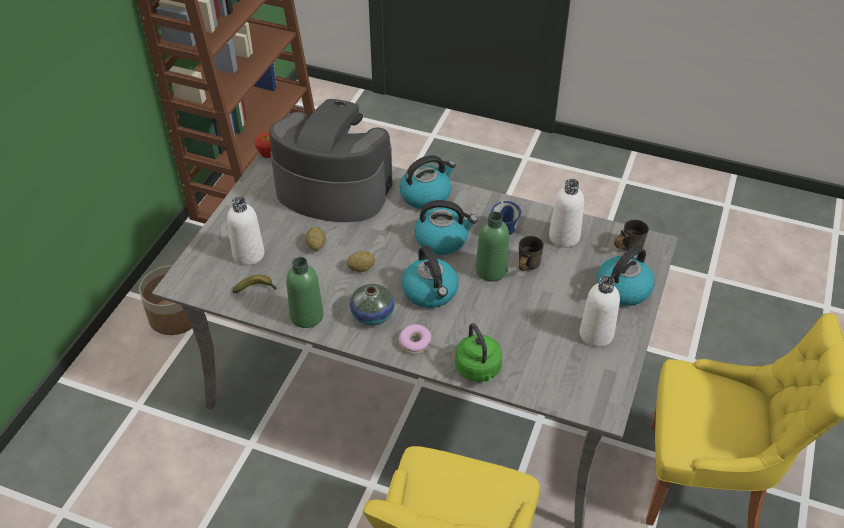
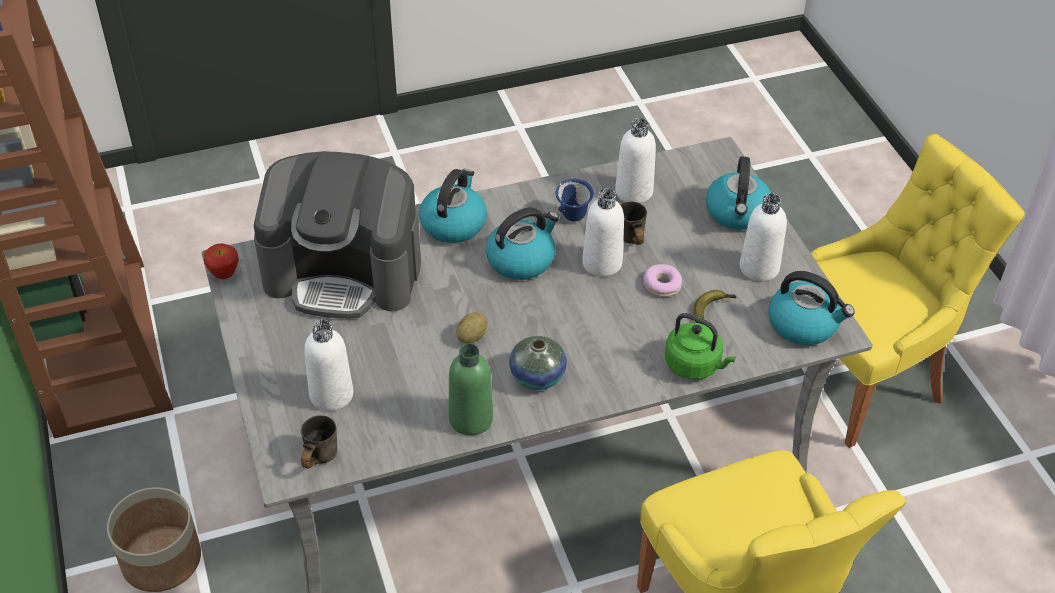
camera: 40 degrees left, 0 degrees up
banana [232,275,277,293] -> banana moved to [693,290,737,324]
coffee machine [269,99,392,222] -> coffee machine turned 150 degrees counterclockwise [254,151,421,319]
potato [305,226,326,251] -> none
donut [399,324,431,354] -> donut moved to [644,264,682,297]
kettle [402,246,458,308] -> kettle moved to [769,271,855,345]
green bottle [475,212,509,282] -> white bottle [582,189,624,277]
grey mug [614,220,649,251] -> grey mug moved to [301,415,337,469]

